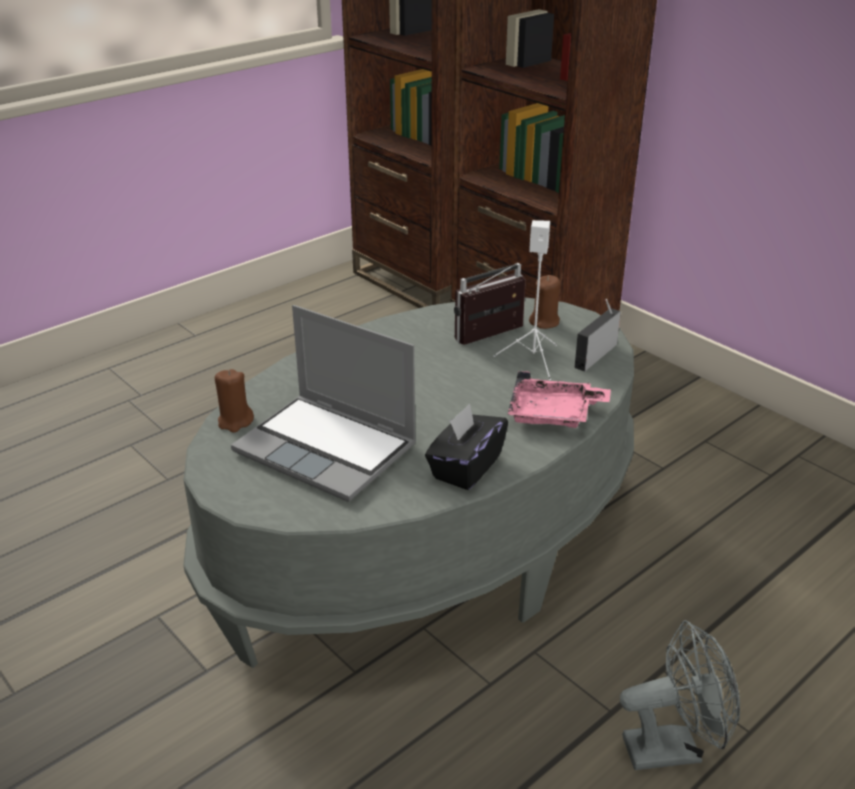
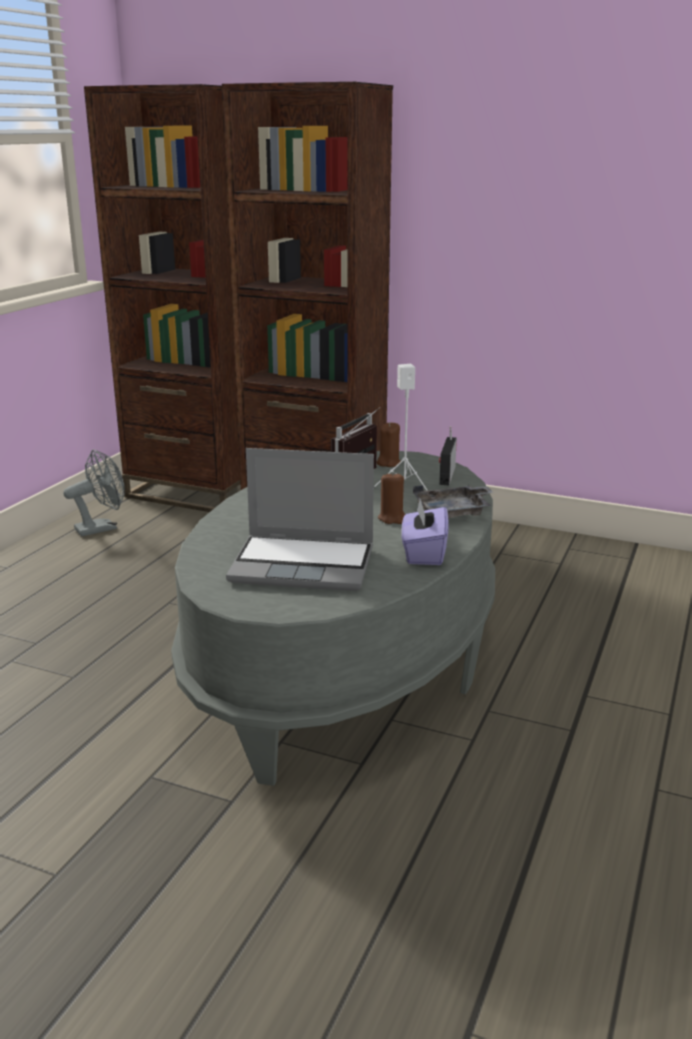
camera: 25 degrees left, 10 degrees down
brown candle [215,369,254,433] -> brown candle moved to [378,472,405,524]
black tissue box [425,403,508,490] -> purple tissue box [402,499,448,565]
pink tray [507,371,611,428] -> grey tray [413,485,494,518]
grey fan [620,620,740,770] -> grey fan moved to [63,449,125,536]

